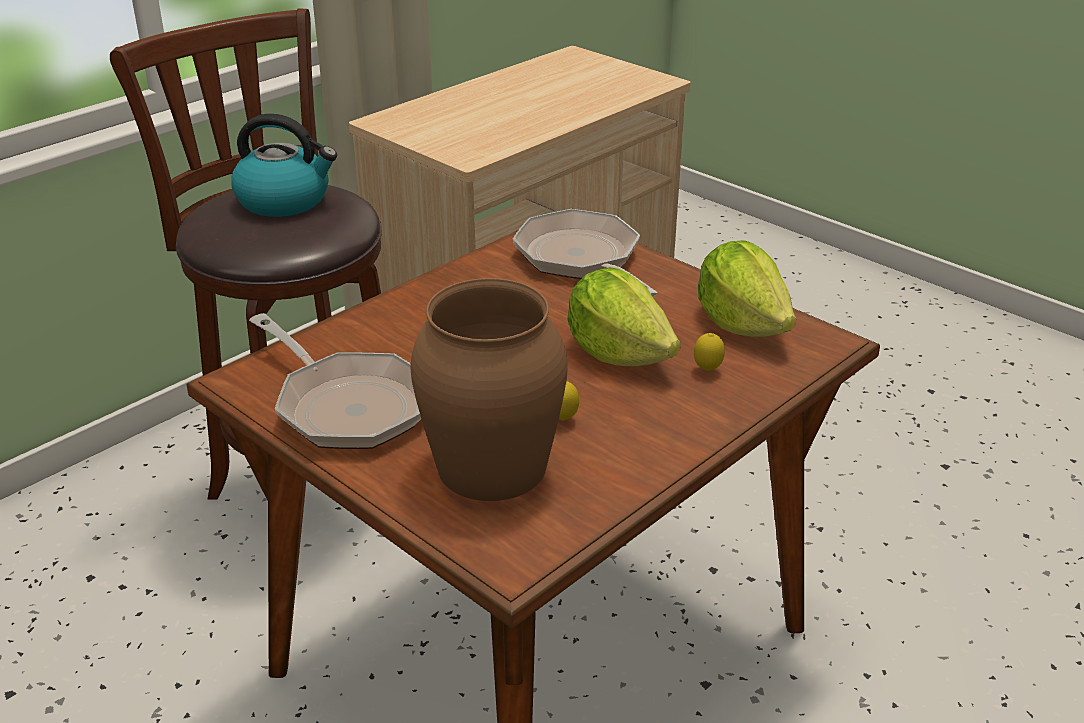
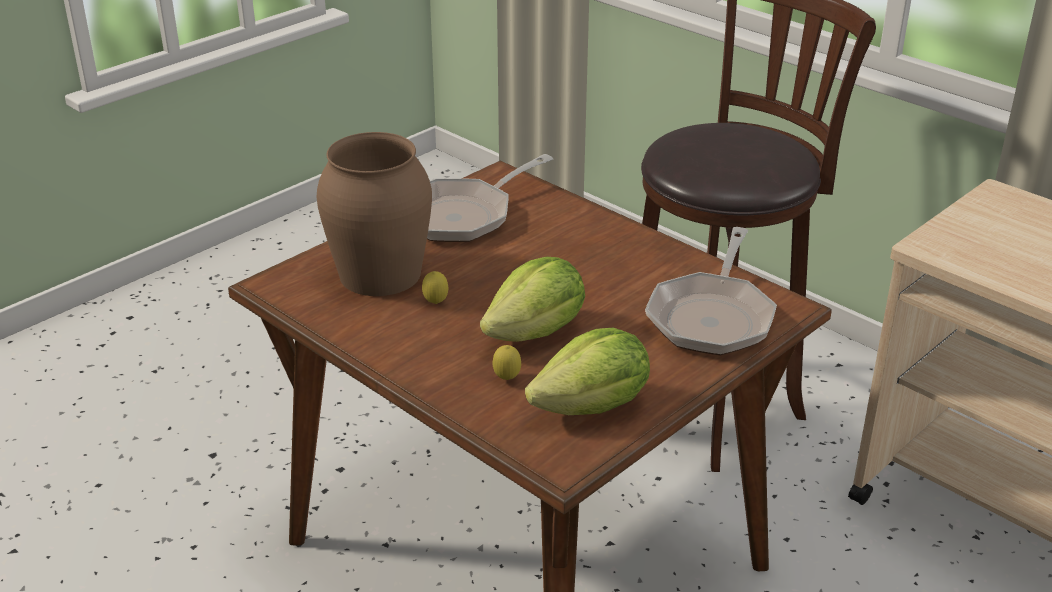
camera: 90 degrees right, 0 degrees up
kettle [231,114,337,217] -> none
frying pan [513,209,658,296] -> frying pan turned 135 degrees clockwise [645,227,777,355]

